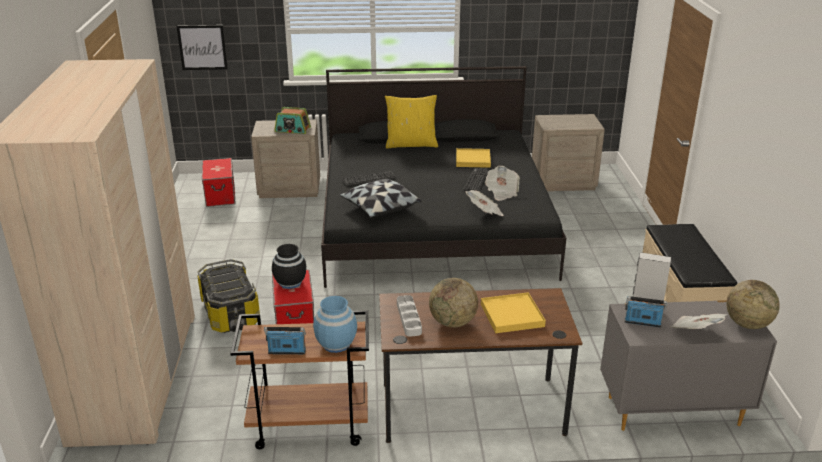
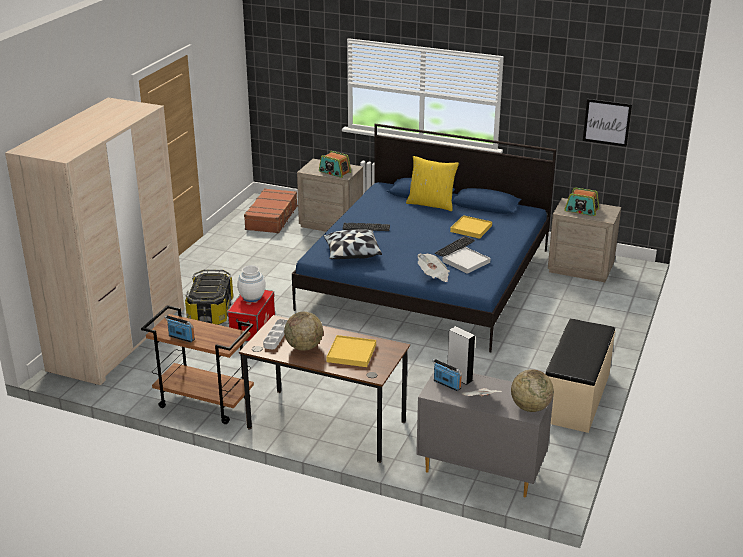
camera: 25 degrees right, 0 degrees up
picture [177,25,228,70] -> picture moved to [583,99,632,147]
storage box [202,158,236,207] -> brown suitcase [244,188,298,233]
black vase [272,244,306,289] -> white vase [237,265,266,302]
blue vase [313,296,357,353] -> none
black bed [321,66,566,288] -> blue bed [292,124,556,352]
newspaper [485,166,520,201] -> white tray [443,247,490,274]
none -> radio [564,187,599,216]

